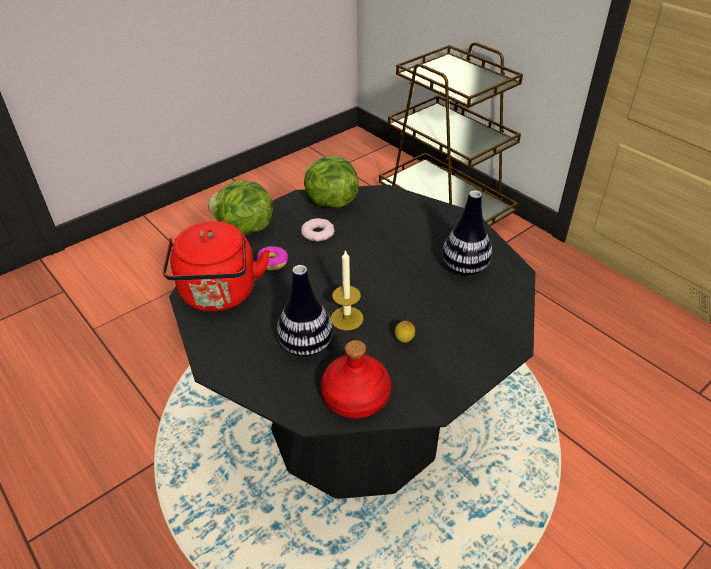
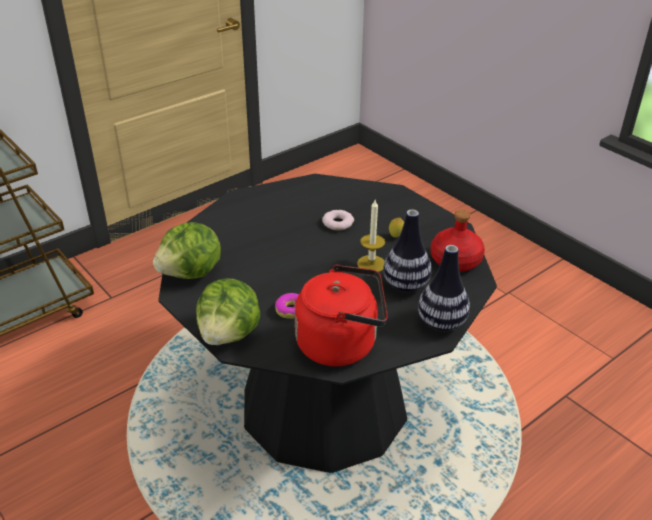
camera: 90 degrees left, 5 degrees down
donut [301,218,334,242] -> donut moved to [322,210,354,230]
vase [442,190,492,276] -> vase moved to [418,245,470,331]

